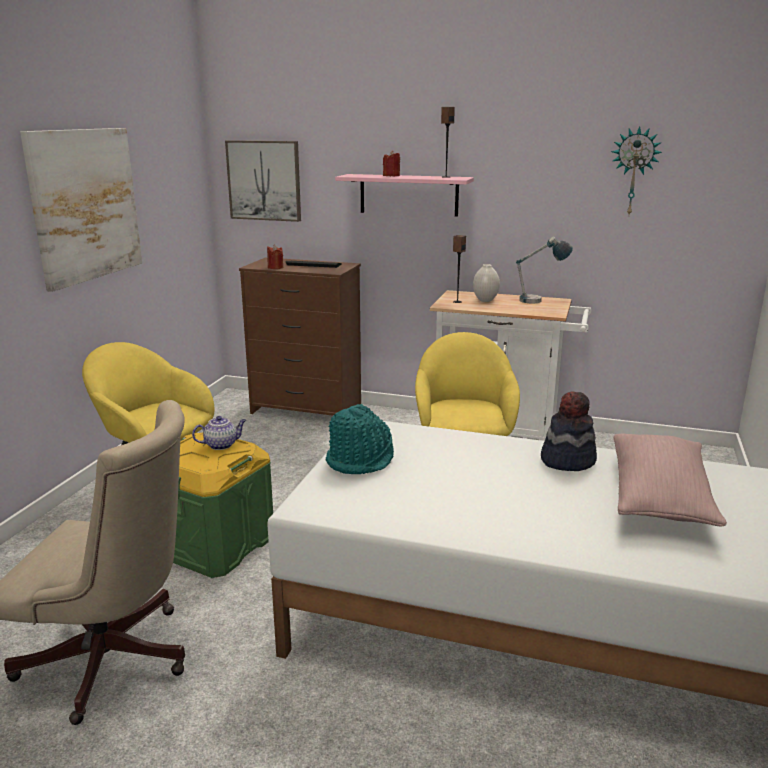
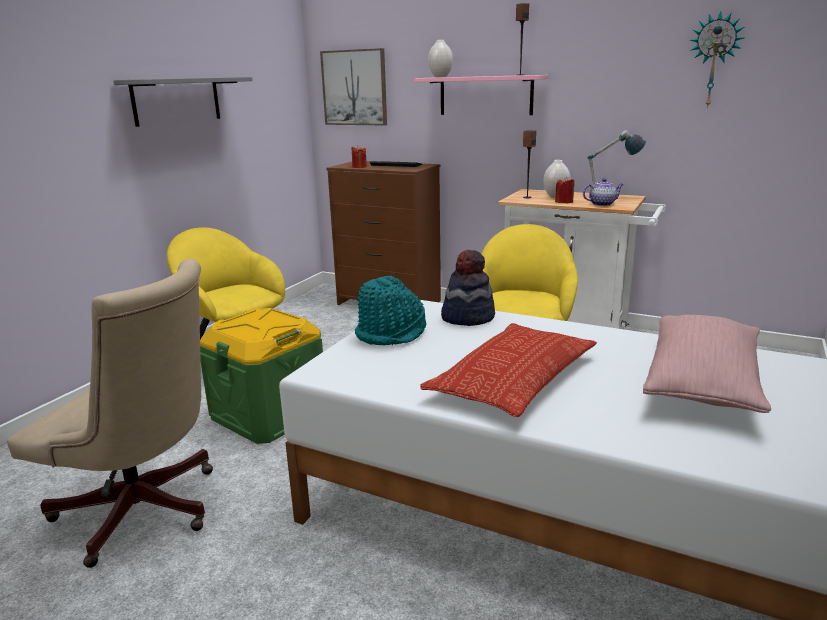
camera: 10 degrees right, 0 degrees up
picture [20,128,142,292] -> grey shelf [113,77,253,127]
teapot [192,416,246,450] -> teapot moved to [583,178,624,206]
red candle [383,151,400,176] -> red candle moved to [555,177,574,203]
hat [541,391,597,471] -> hat moved to [441,250,495,326]
none -> pillow [420,323,597,417]
none -> white vase [428,40,453,77]

